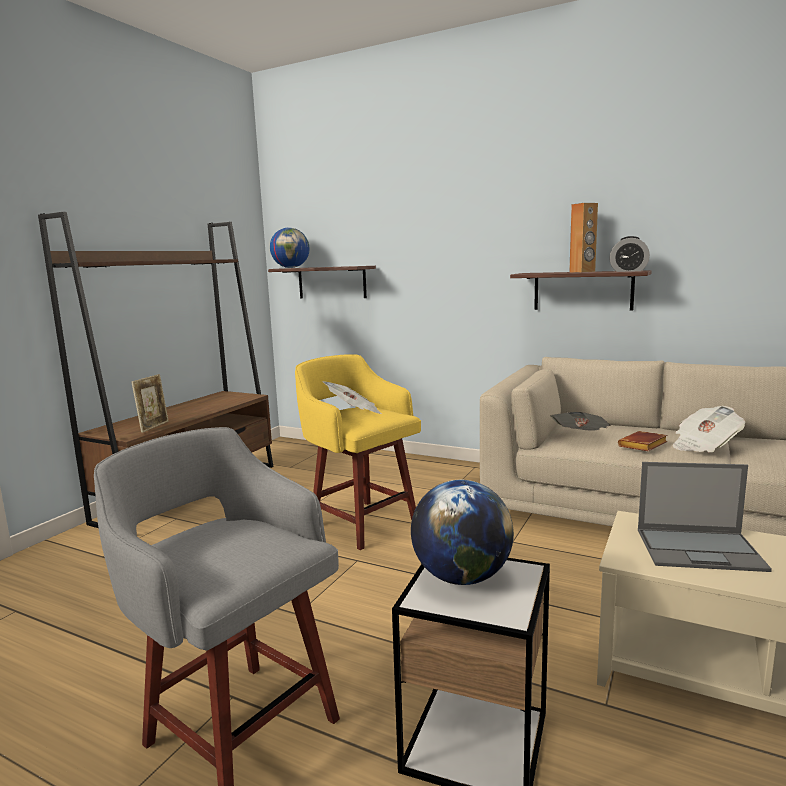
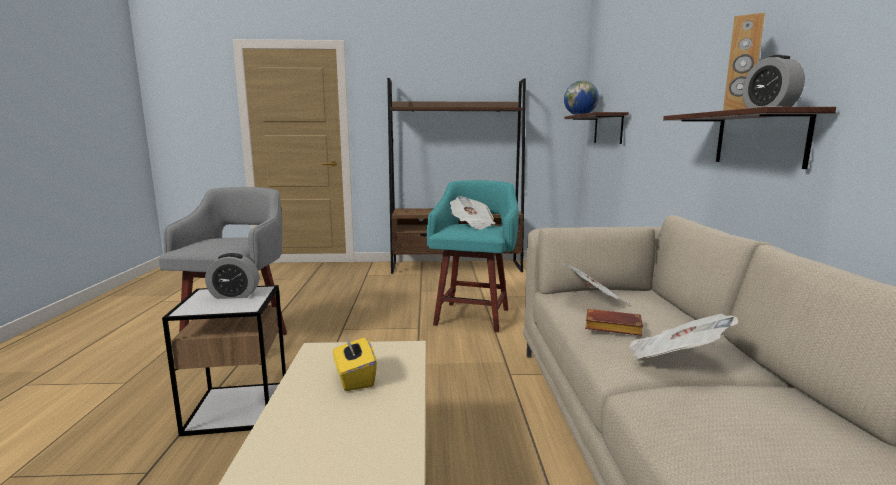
camera: 60 degrees right, 0 degrees up
picture frame [131,374,169,433] -> none
yellow stool [295,354,421,550] -> turquoise stool [427,180,519,332]
globe [411,480,514,585] -> alarm clock [205,253,259,299]
laptop [638,462,772,572] -> yellow tissue box [333,334,377,391]

